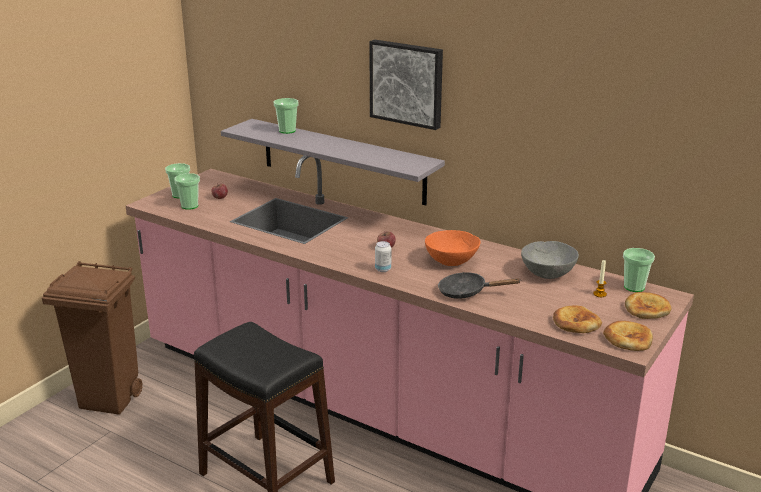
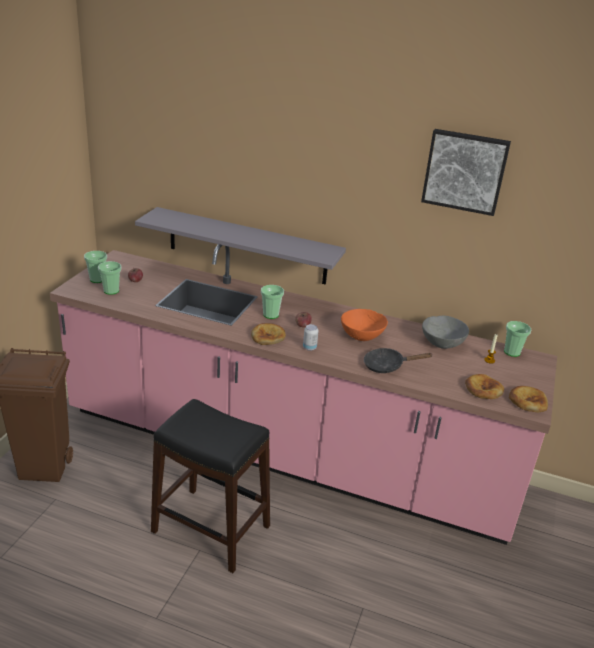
camera: 15 degrees left, 5 degrees up
cup [273,98,298,134] -> cup moved to [261,285,284,319]
picture [369,40,443,130] -> picture moved to [421,129,511,216]
bread [625,292,672,319] -> bread moved to [251,323,286,345]

